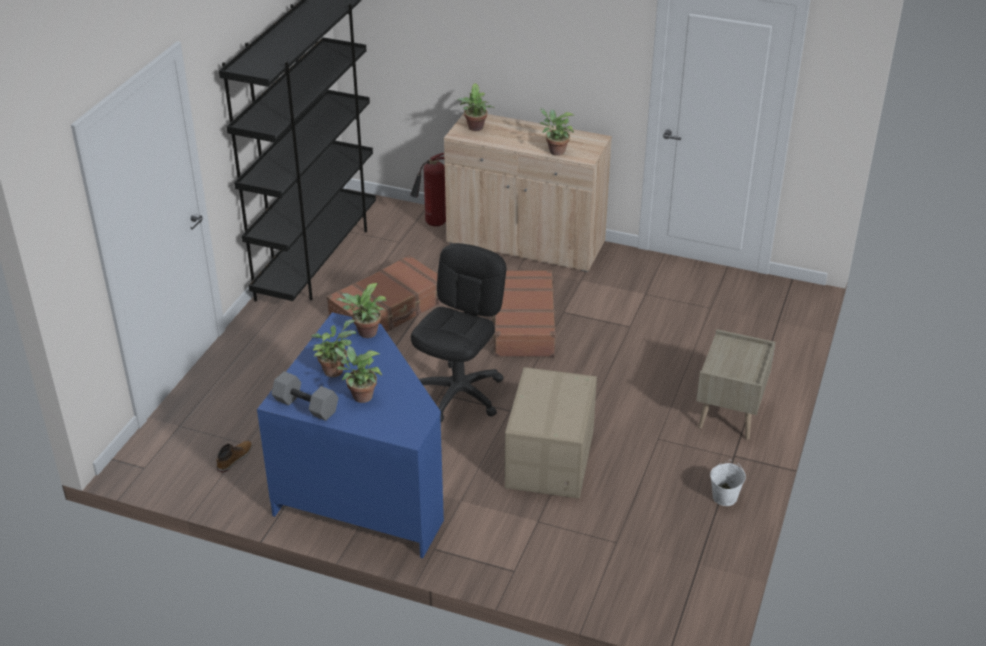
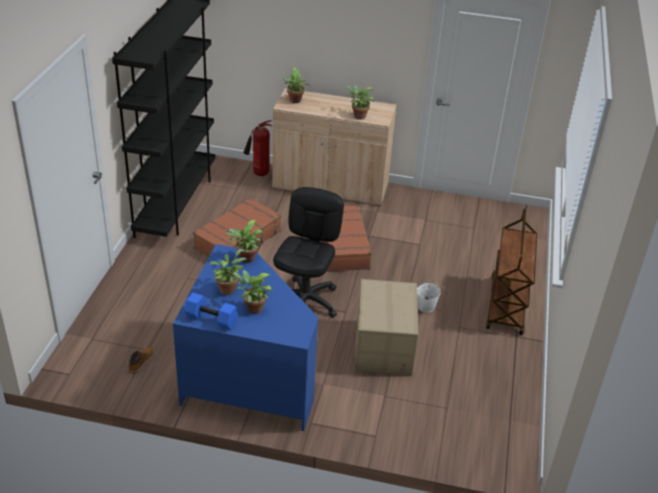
camera: 10 degrees left, 0 degrees up
grey dumbbell [271,371,338,421] -> blue dumbbell [184,293,238,330]
beige nightstand [696,329,776,440] -> brown cart [486,208,537,335]
white bucket [710,460,746,506] -> white bucket moved to [417,280,441,313]

